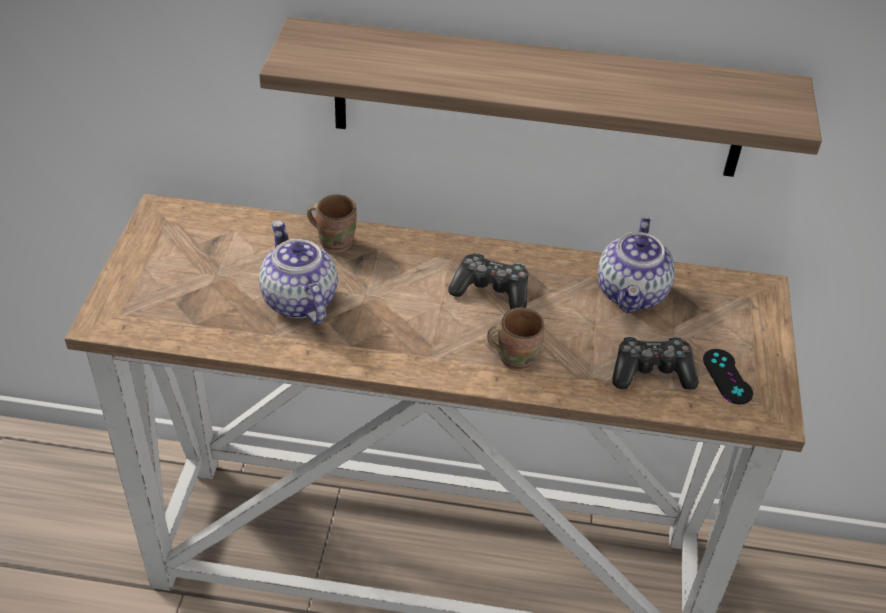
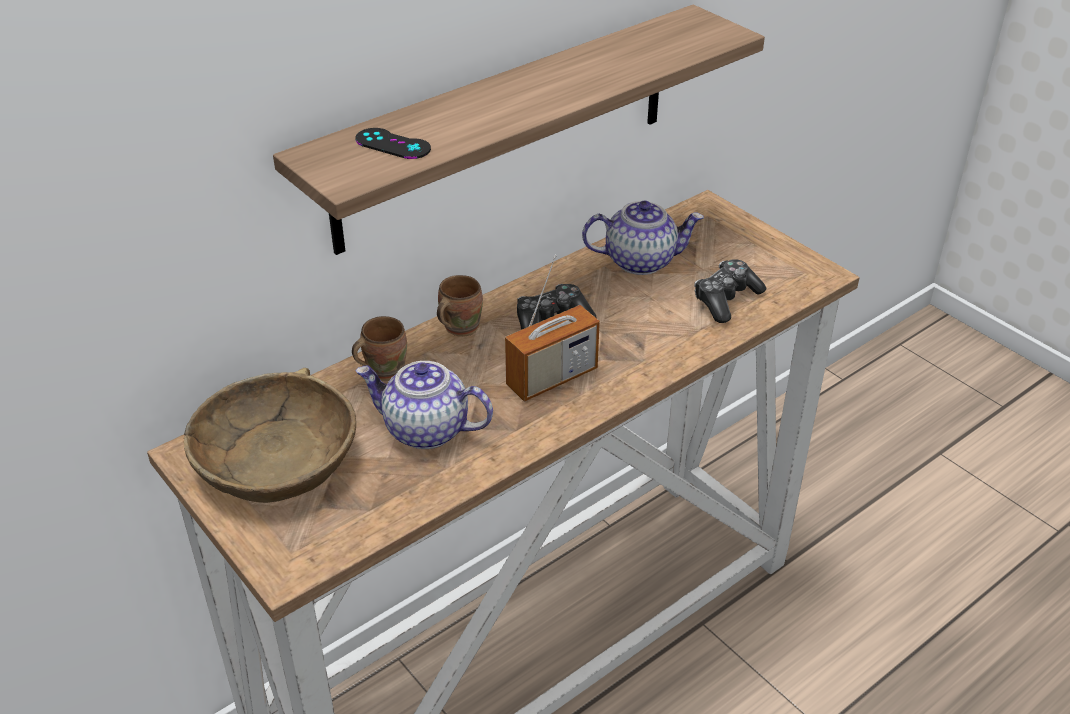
camera: 45 degrees left, 5 degrees down
brown mug [487,307,544,371] -> brown mug moved to [437,275,483,337]
teapot [598,217,675,313] -> teapot turned 60 degrees counterclockwise [582,201,704,275]
black game controller [703,349,753,404] -> black game controller moved to [355,128,431,159]
none -> brown bowl [184,368,356,503]
none -> radio [505,254,600,402]

